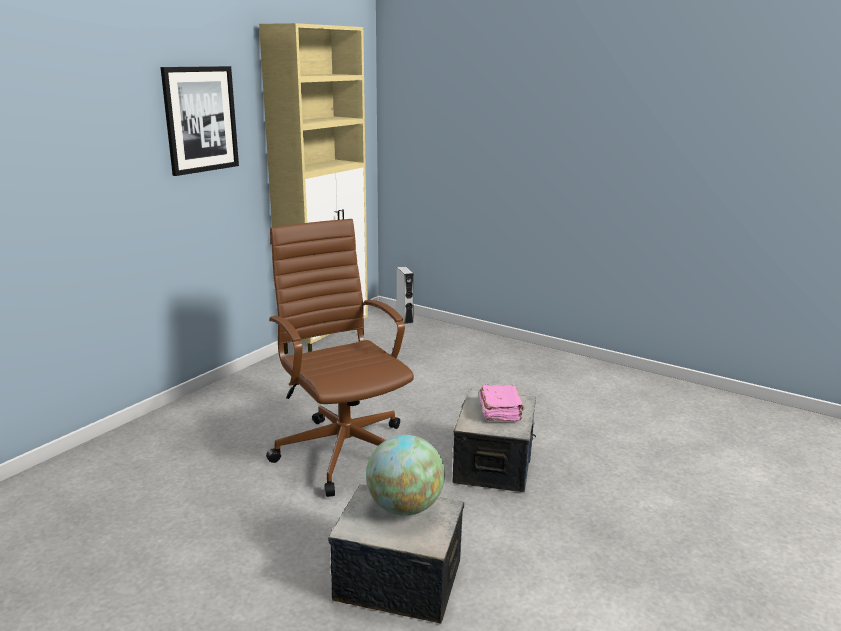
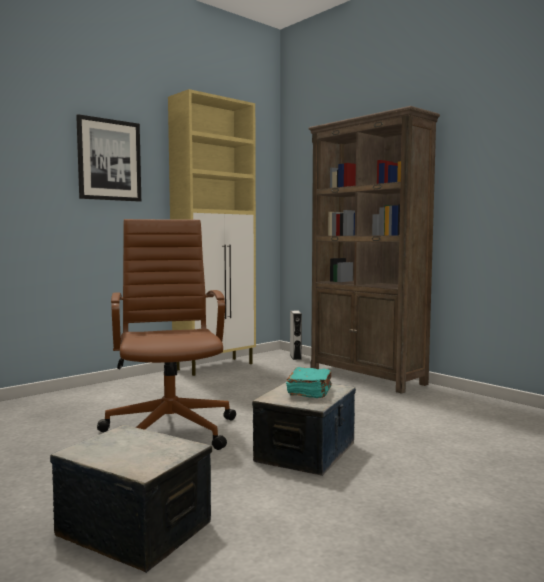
camera: 15 degrees right, 15 degrees down
globe [366,435,445,516] -> none
pink book [479,385,524,422] -> turquoise book [286,367,332,398]
none -> brown bookcase [308,106,440,394]

